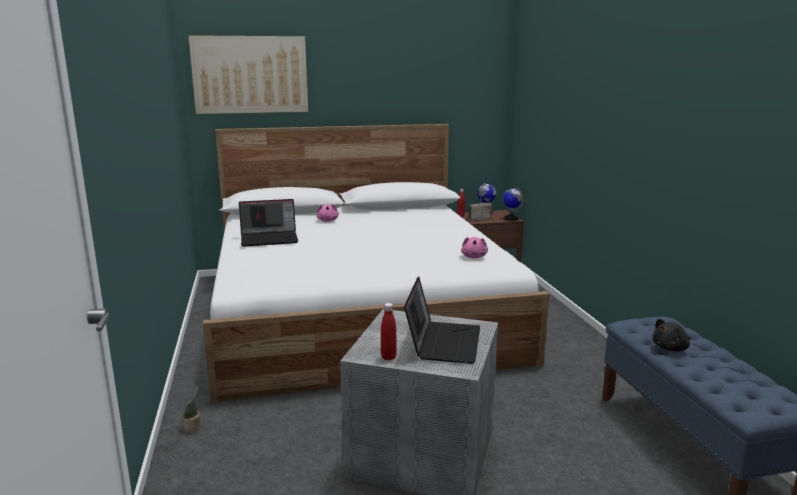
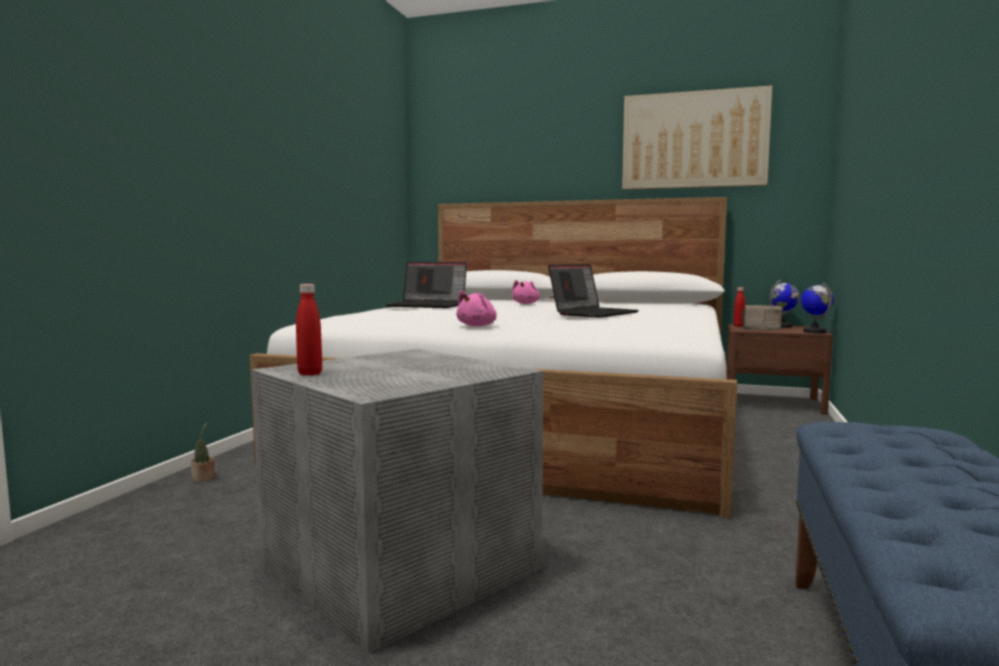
camera: 30 degrees right, 10 degrees down
picture [188,35,308,114] -> picture moved to [622,86,772,190]
laptop [404,276,480,364] -> laptop moved to [548,264,639,318]
pink plush toy [461,237,488,258] -> pink plush toy moved to [456,291,497,326]
black plush toy [652,319,690,351] -> none

